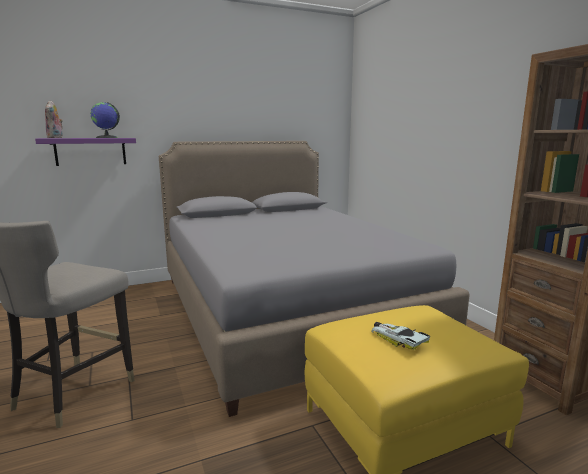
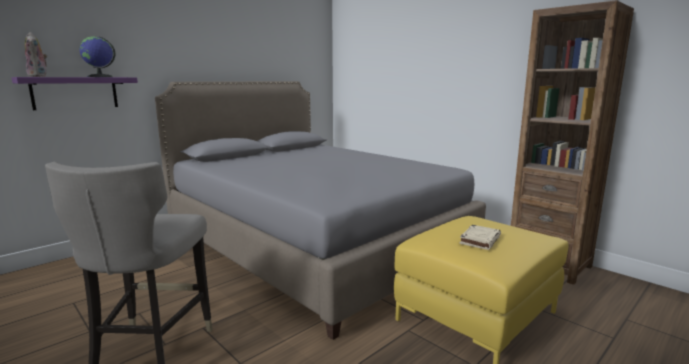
camera: 20 degrees left, 0 degrees up
toy car [371,322,430,350] -> beige book [459,225,501,250]

